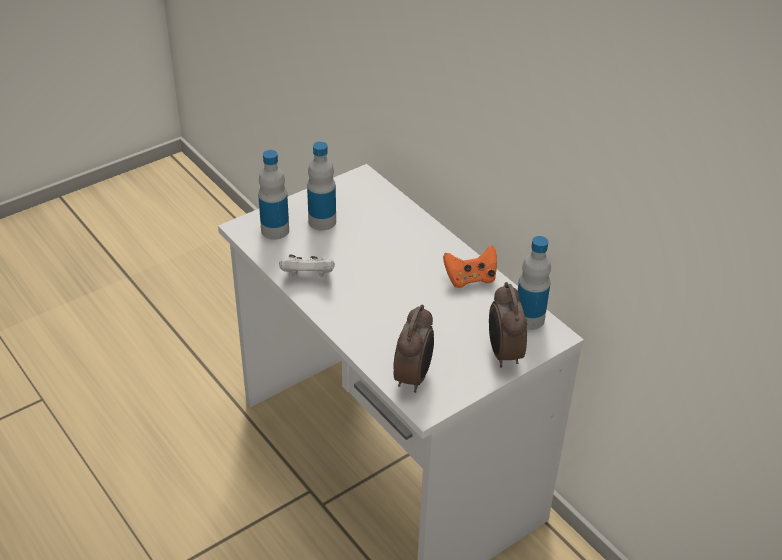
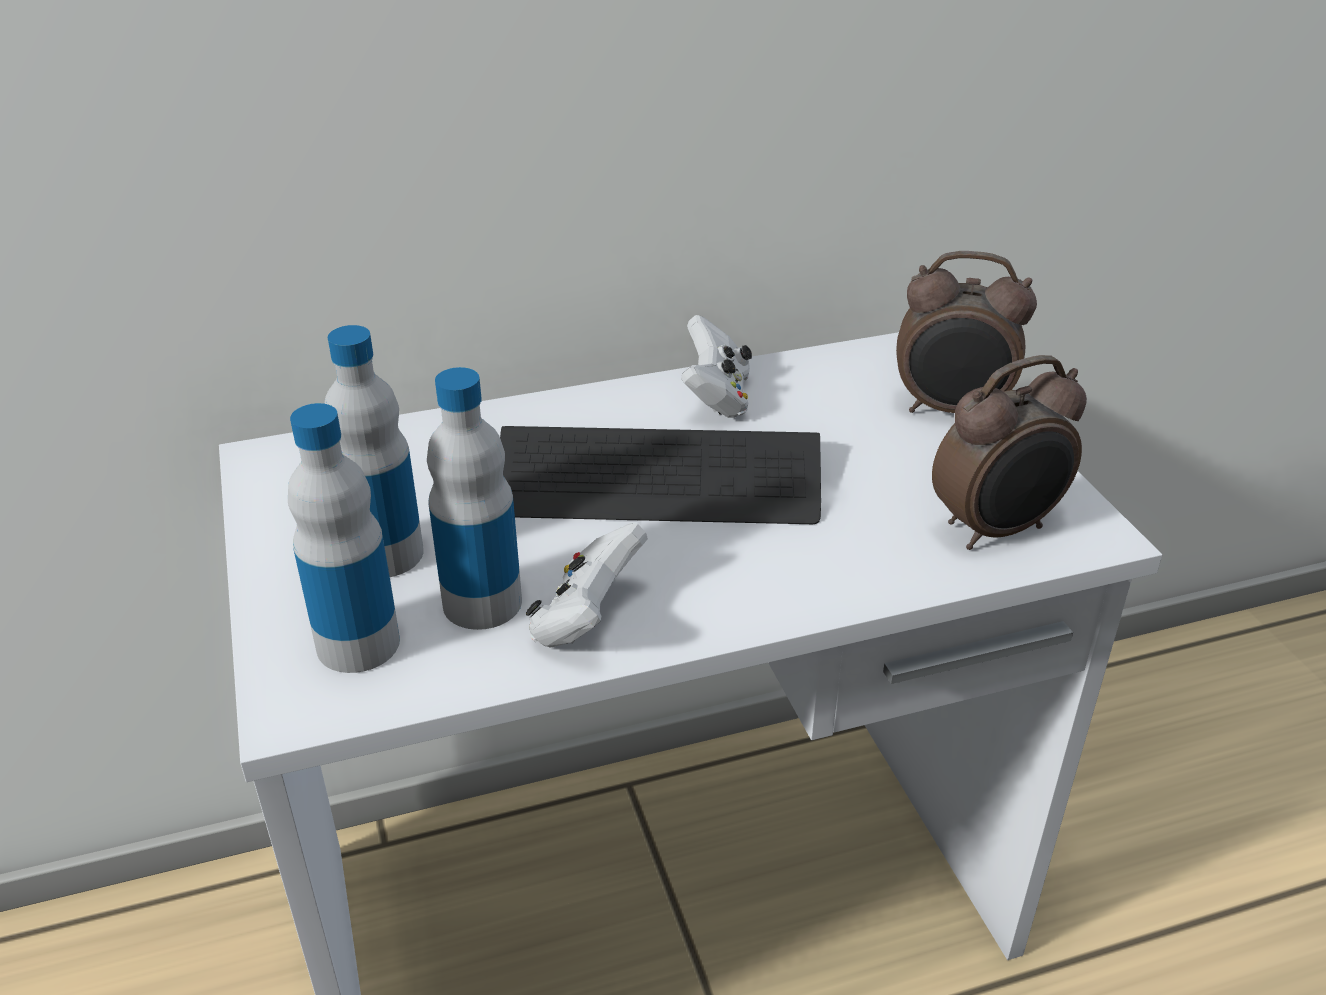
camera: 70 degrees left, 5 degrees down
alarm clock [393,305,434,393] -> alarm clock turned 120 degrees clockwise [932,355,1087,550]
orange game controller [443,246,497,288] -> white game controller [681,315,752,418]
bottle [518,236,551,330] -> bottle moved to [427,367,522,630]
none -> keyboard [500,426,821,524]

